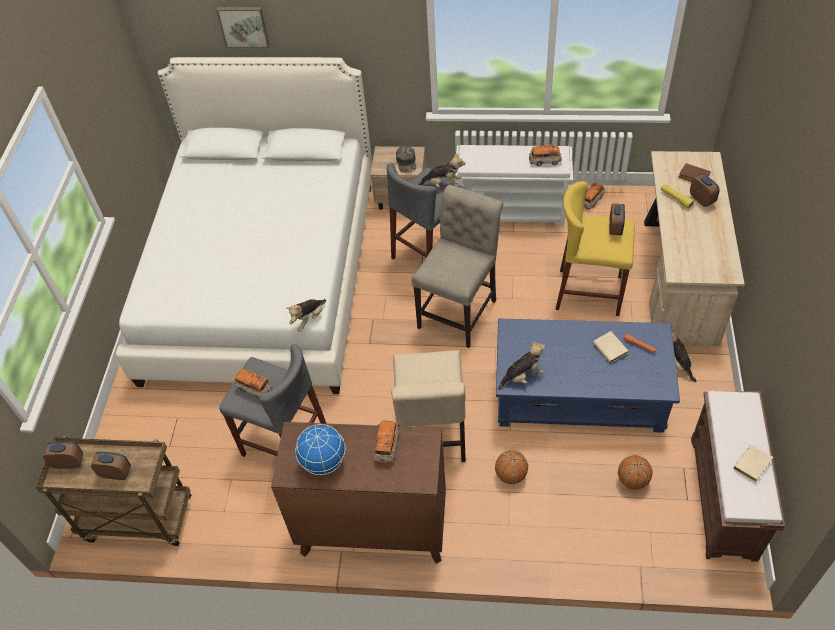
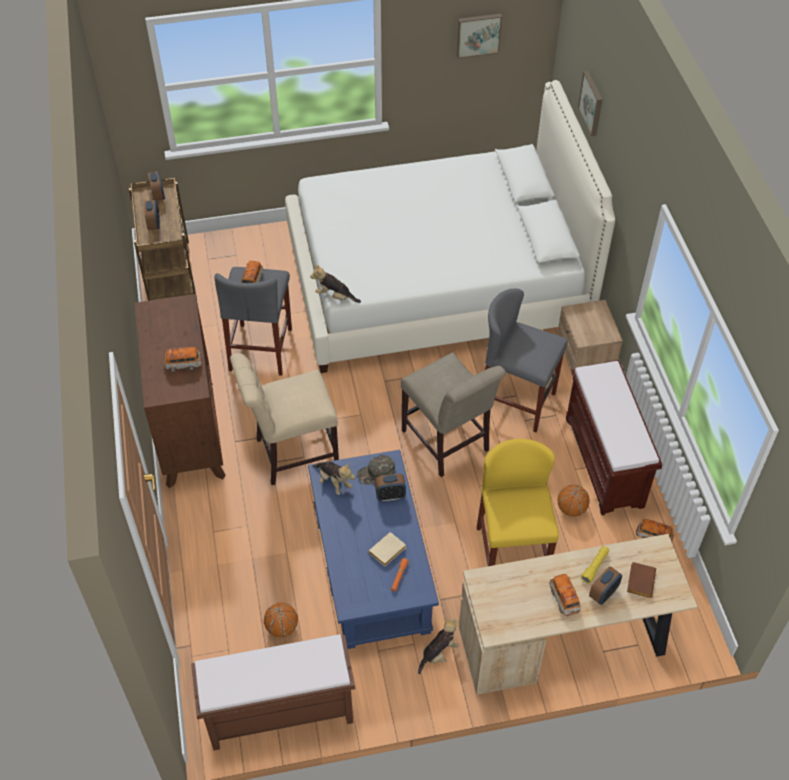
camera: 70 degrees right, 0 degrees up
globe [295,424,346,475] -> none
green cap [396,145,416,173] -> green cap moved to [357,455,395,485]
beige chair [412,185,503,348] -> beige chair turned 45 degrees clockwise [401,352,506,477]
plush toy [418,152,466,188] -> none
white bench [454,145,573,227] -> brown bench [566,360,663,516]
basketball [495,450,528,484] -> basketball moved to [558,485,590,517]
toy car [529,144,562,166] -> toy car moved to [549,574,581,616]
alarm clock [609,204,625,235] -> alarm clock moved to [375,474,406,502]
beige book [734,445,773,482] -> none
none -> picture [457,14,502,58]

